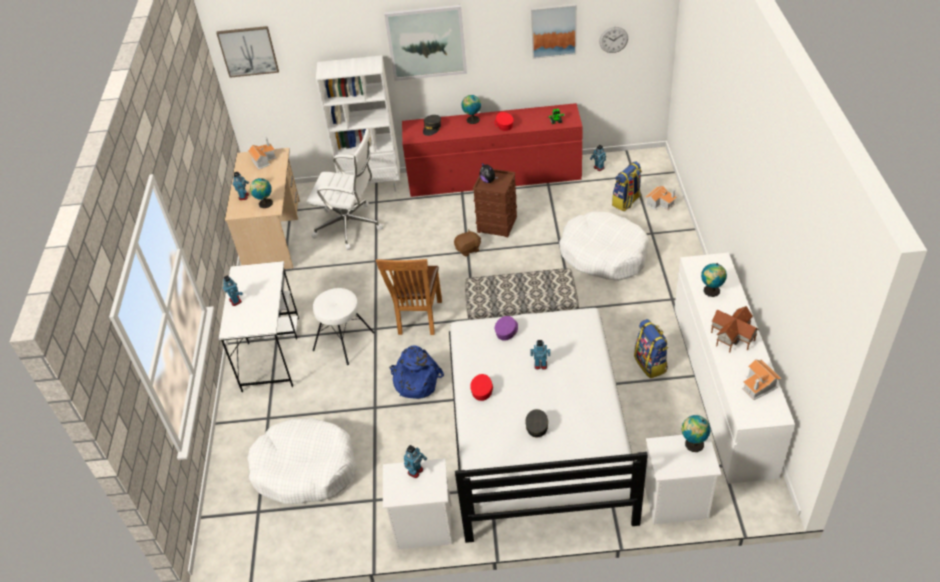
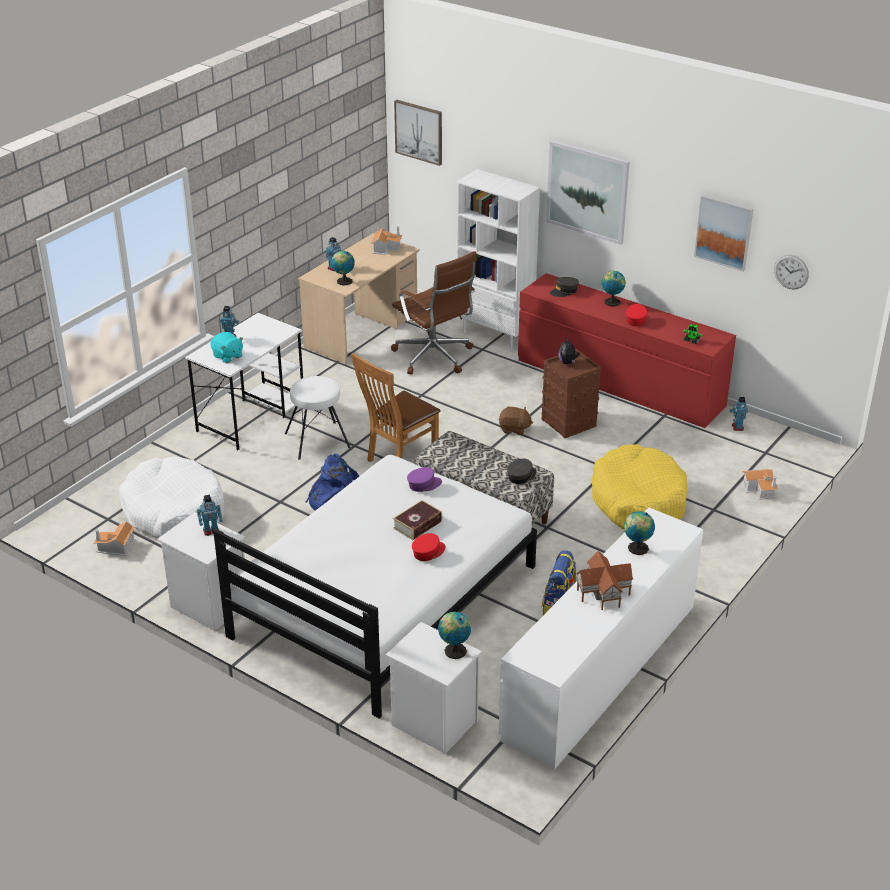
camera: 35 degrees right, 10 degrees down
white office chair [306,129,383,250] -> brown office chair [391,251,477,374]
red cap [470,374,493,401] -> red cap moved to [412,533,446,561]
grey cap [525,409,548,437] -> grey cap moved to [507,458,536,484]
toy robot [530,340,550,369] -> book [393,500,442,540]
white dog bed [559,211,649,281] -> yellow dog bed [592,444,687,529]
backpack [612,161,642,211] -> none
toy house [742,359,782,400] -> toy house moved to [93,521,135,556]
none -> turquoise plush toy [210,332,243,363]

